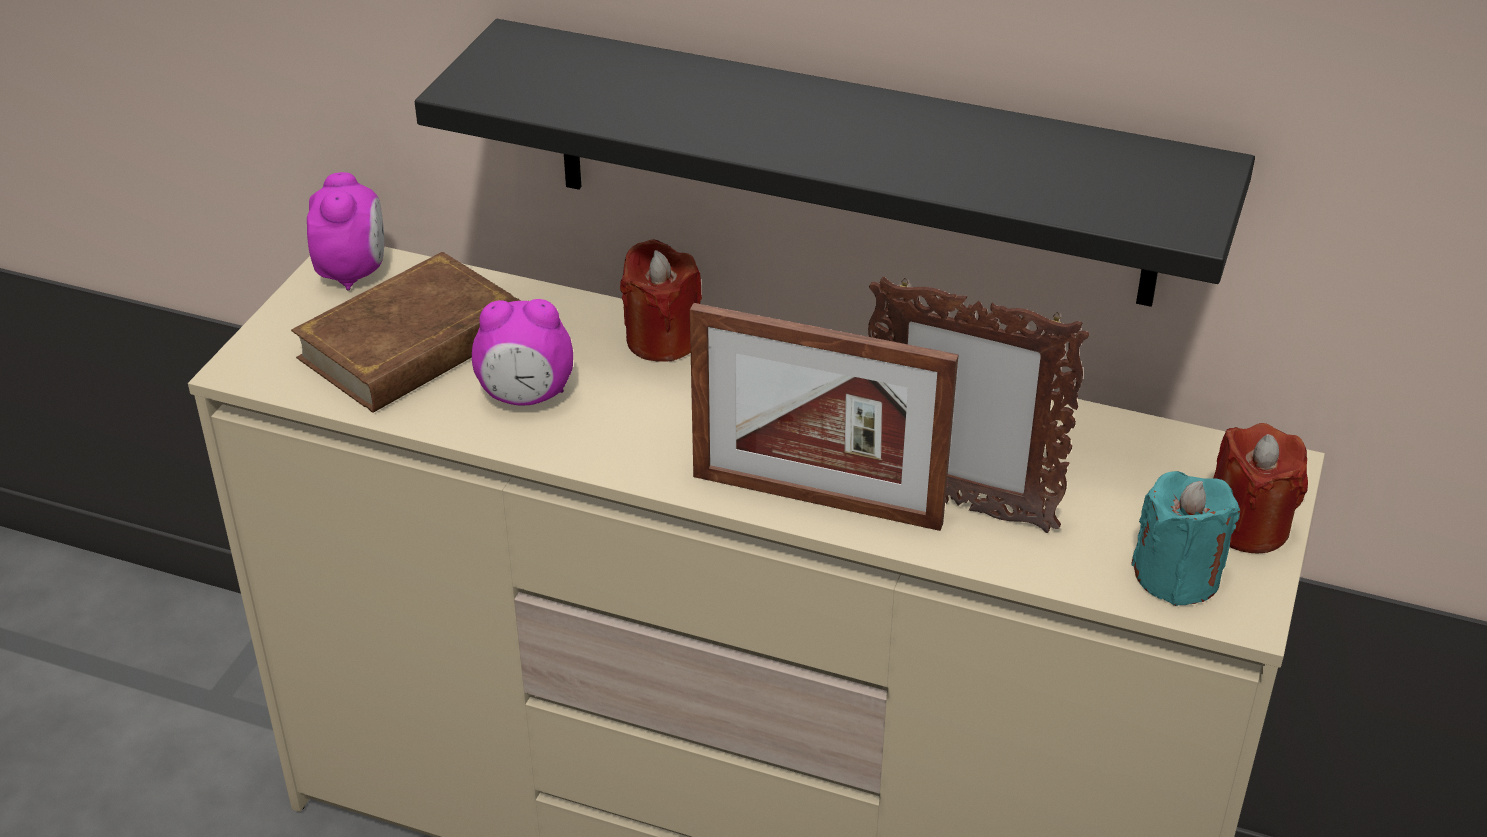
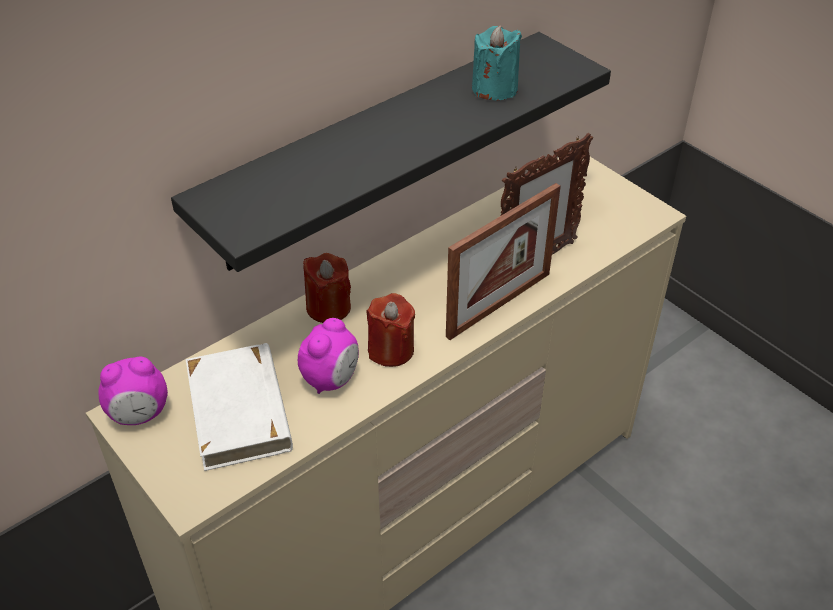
camera: 60 degrees left, 5 degrees up
brown book [291,252,521,413] -> white book [186,343,293,471]
alarm clock [307,172,384,290] -> alarm clock turned 135 degrees clockwise [98,356,168,425]
turquoise candle [1131,471,1240,606] -> turquoise candle moved to [472,25,522,100]
red candle [1213,423,1308,553] -> red candle moved to [366,293,415,367]

